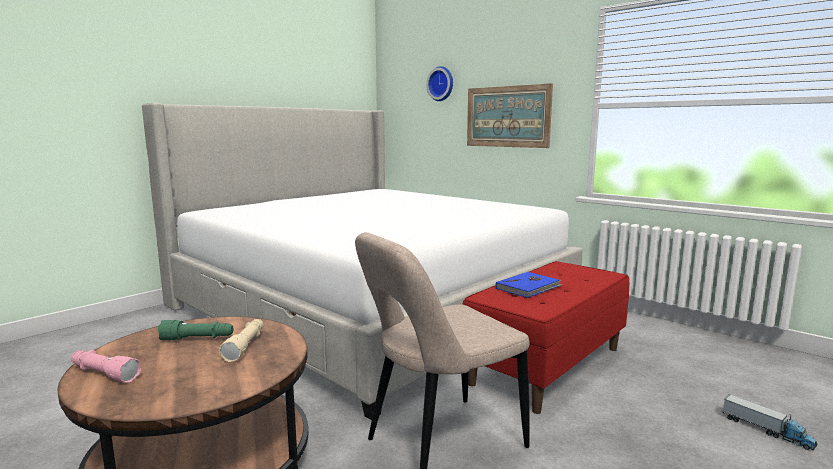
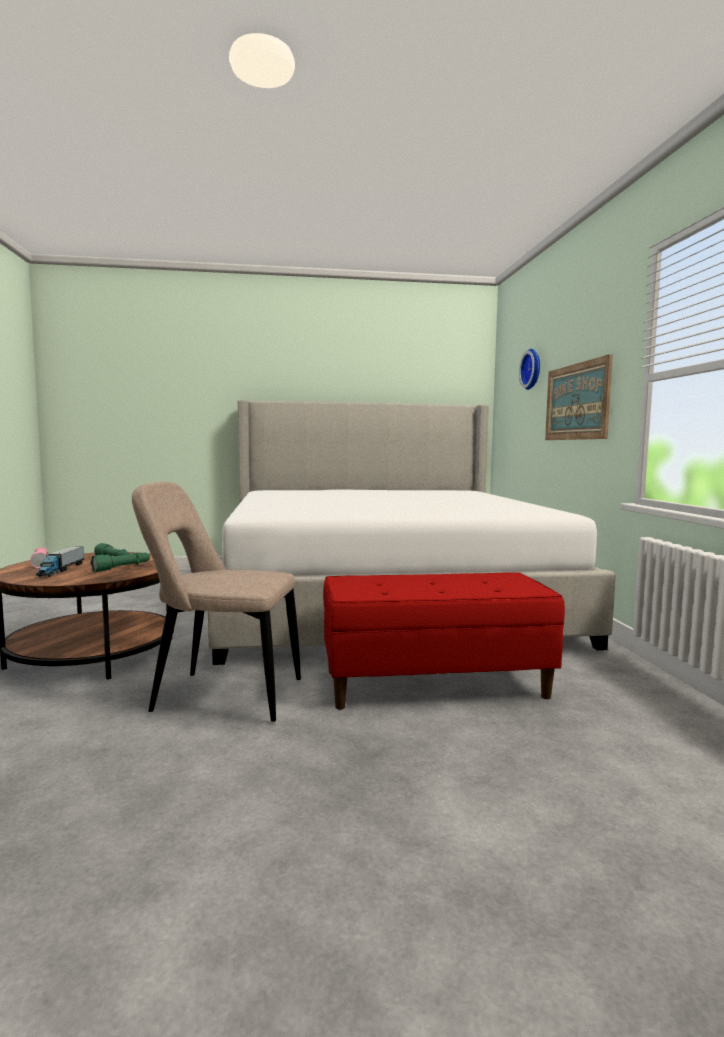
camera: 40 degrees right, 5 degrees down
beige flashlight [219,319,263,362] -> green flashlight [91,552,150,572]
blue book [496,272,562,298] -> none
toy truck [722,394,818,450] -> toy truck moved to [36,546,84,577]

